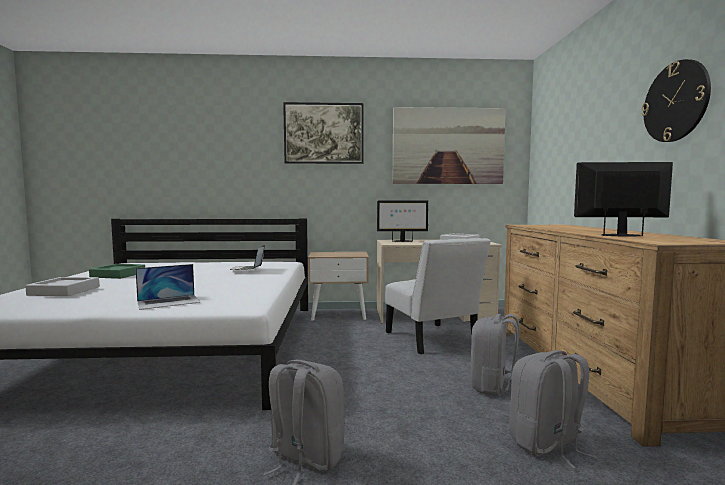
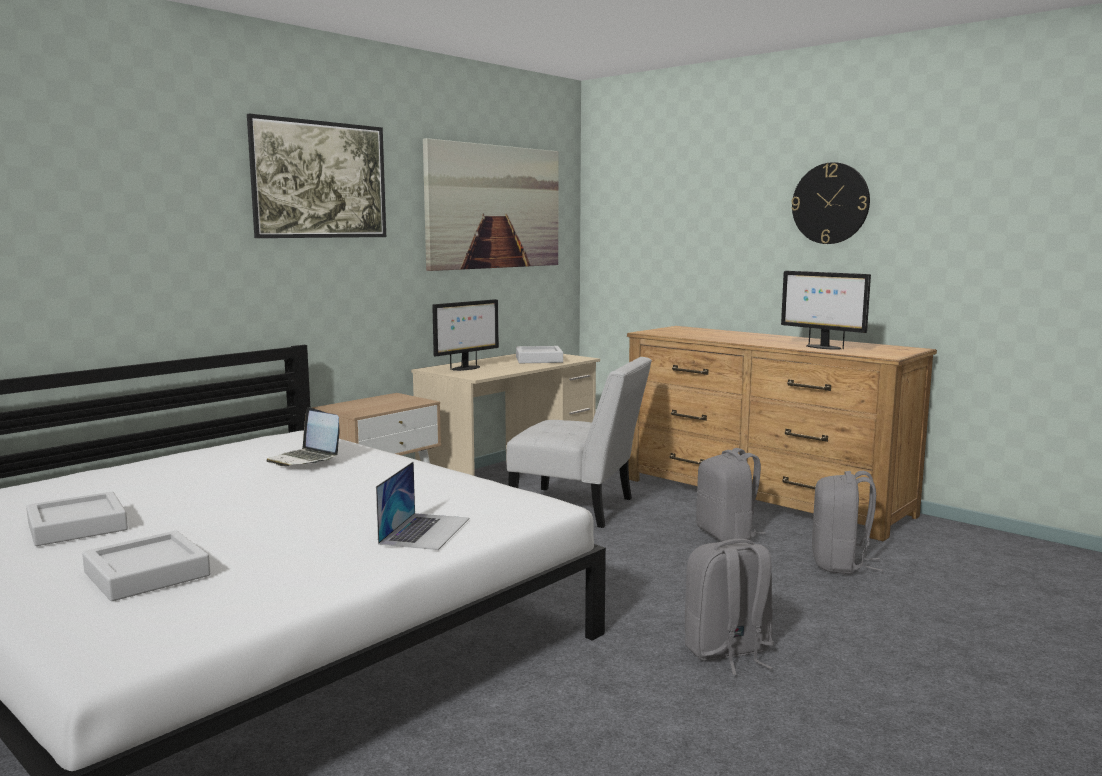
camera: 45 degrees left, 5 degrees up
green tray [89,264,145,279] -> grey tray [26,492,128,546]
monitor [574,162,673,236] -> monitor turned 90 degrees counterclockwise [781,271,871,350]

